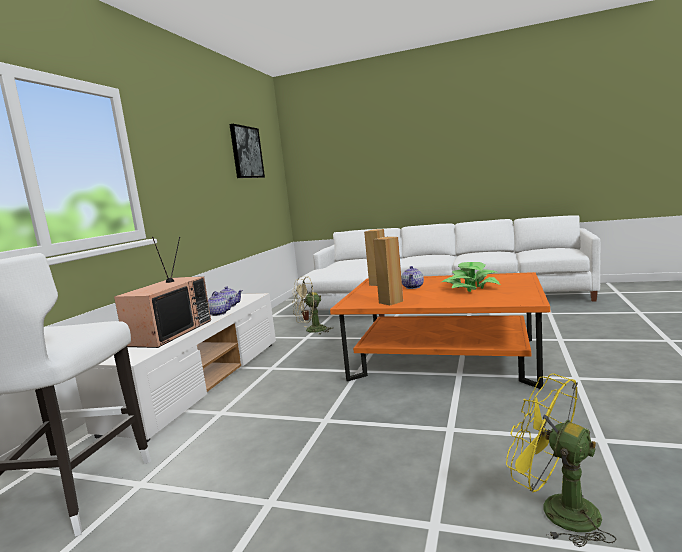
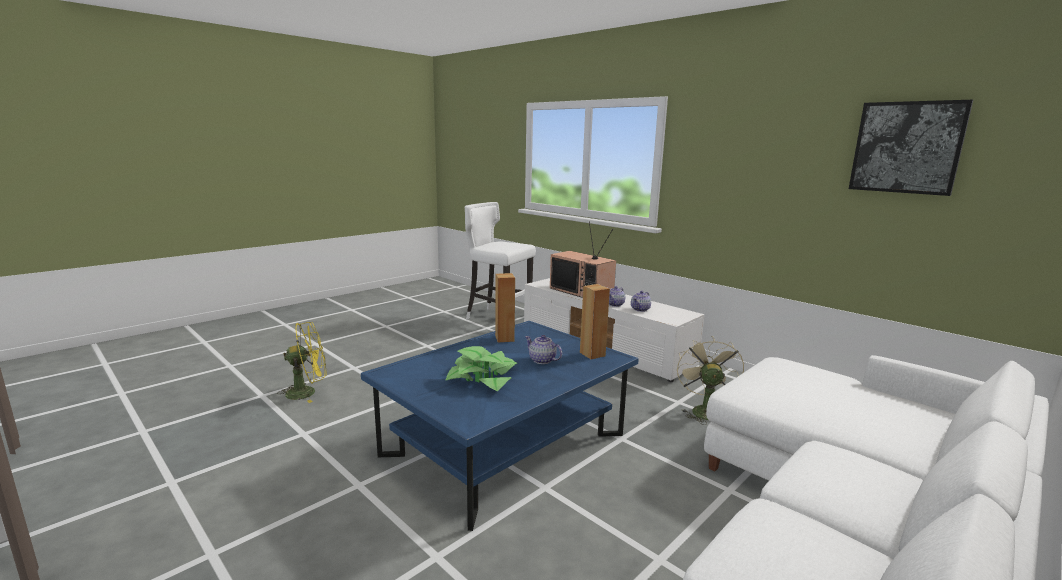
camera: 115 degrees right, 5 degrees up
orange coffee table [330,272,550,389] -> blue coffee table [361,321,639,531]

